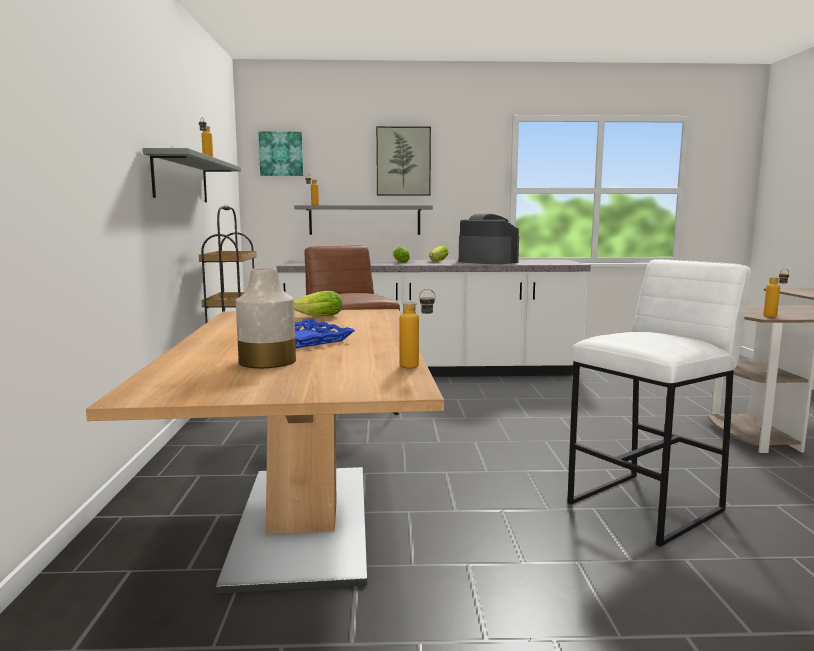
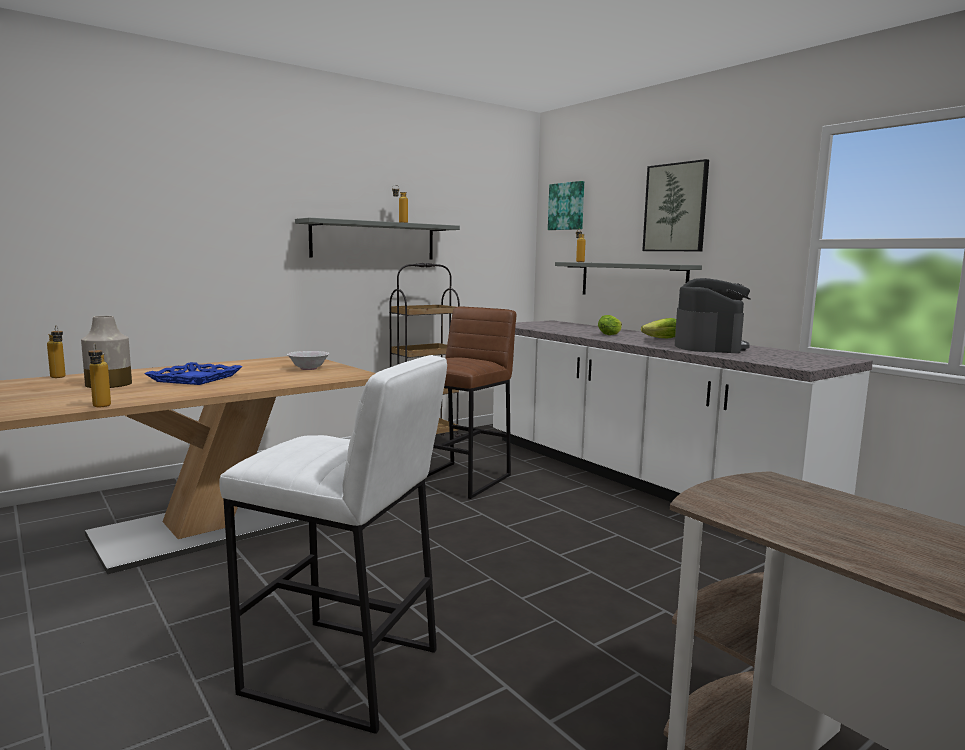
camera: 55 degrees right, 0 degrees up
lettuce [294,291,342,316] -> white bowl [287,351,329,370]
bottle [763,269,789,318] -> bottle moved to [47,325,66,378]

